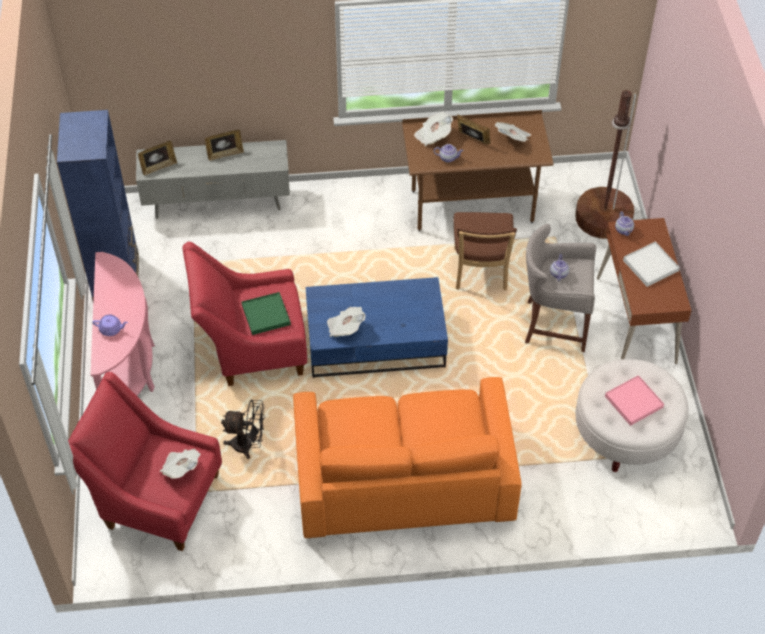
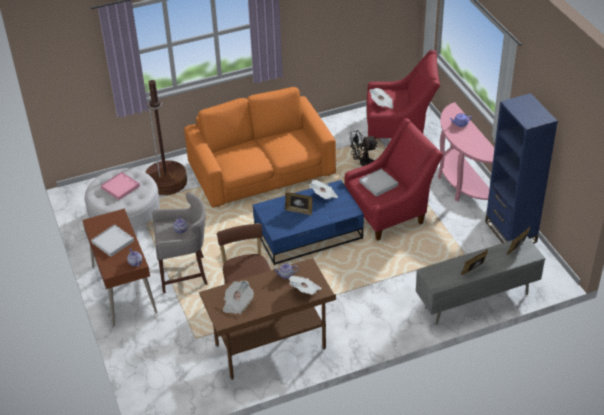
camera: 165 degrees right, 10 degrees down
green tray [242,292,291,335] -> white tray [359,169,398,197]
picture frame [457,114,491,145] -> picture frame moved to [285,192,312,215]
brown floor lamp [575,90,636,239] -> brown floor lamp moved to [145,80,187,195]

